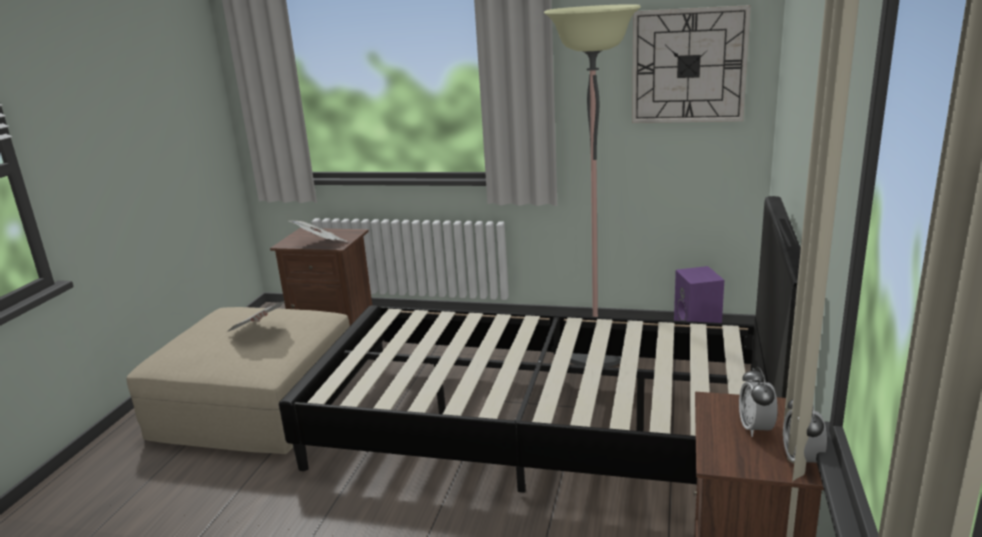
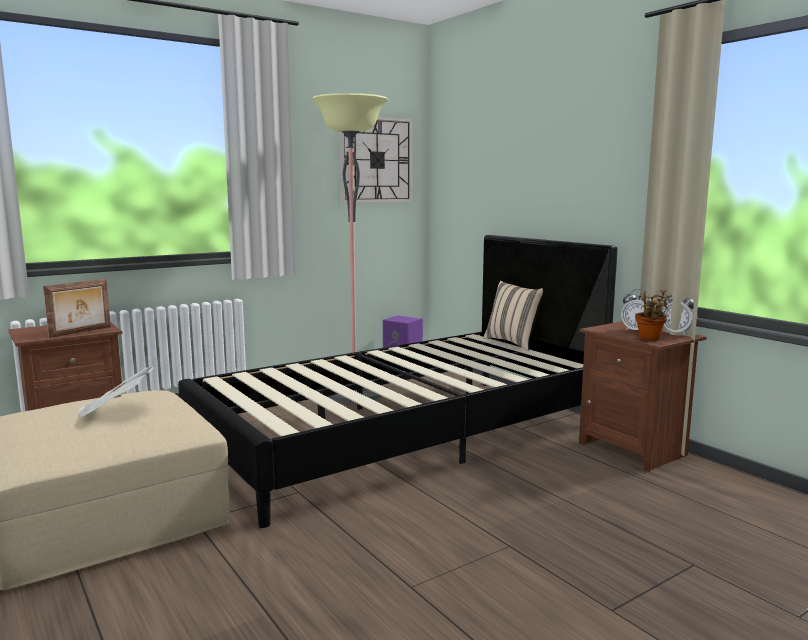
camera: 50 degrees left, 10 degrees down
newspaper [289,221,346,241] -> picture frame [43,279,111,338]
none -> beige pillow [483,281,543,351]
none -> potted plant [635,290,670,341]

